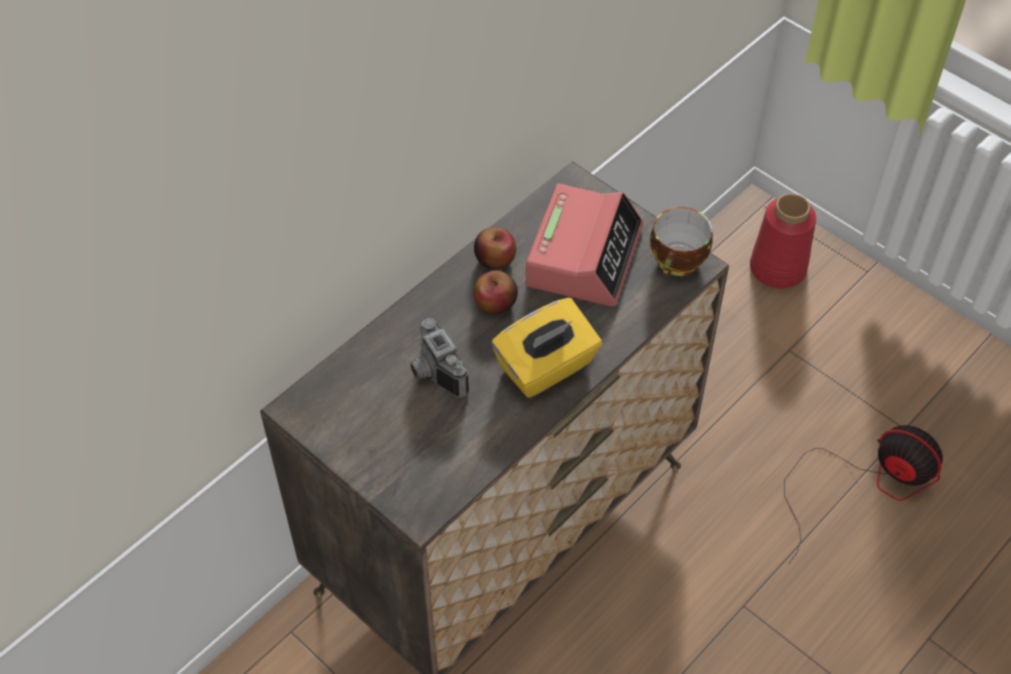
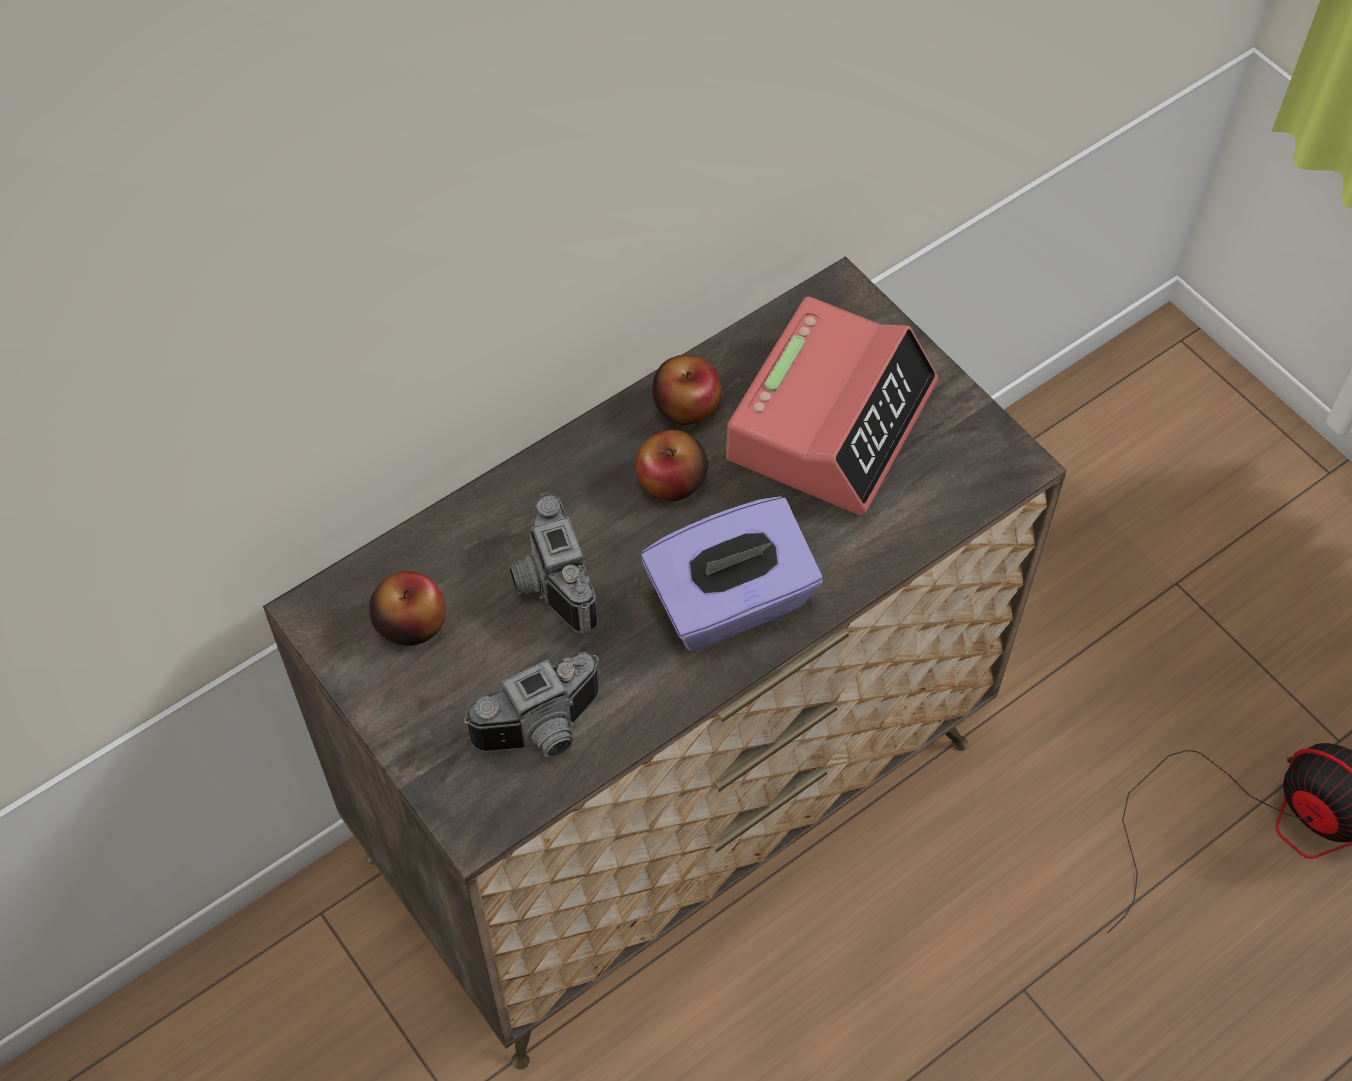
camera: 10 degrees right, 5 degrees up
yellow tissue box [491,298,602,398] -> purple tissue box [640,496,823,651]
cup [650,207,713,276] -> none
red vase [750,194,816,288] -> none
none -> apple [369,571,446,646]
none -> camera [464,652,600,757]

